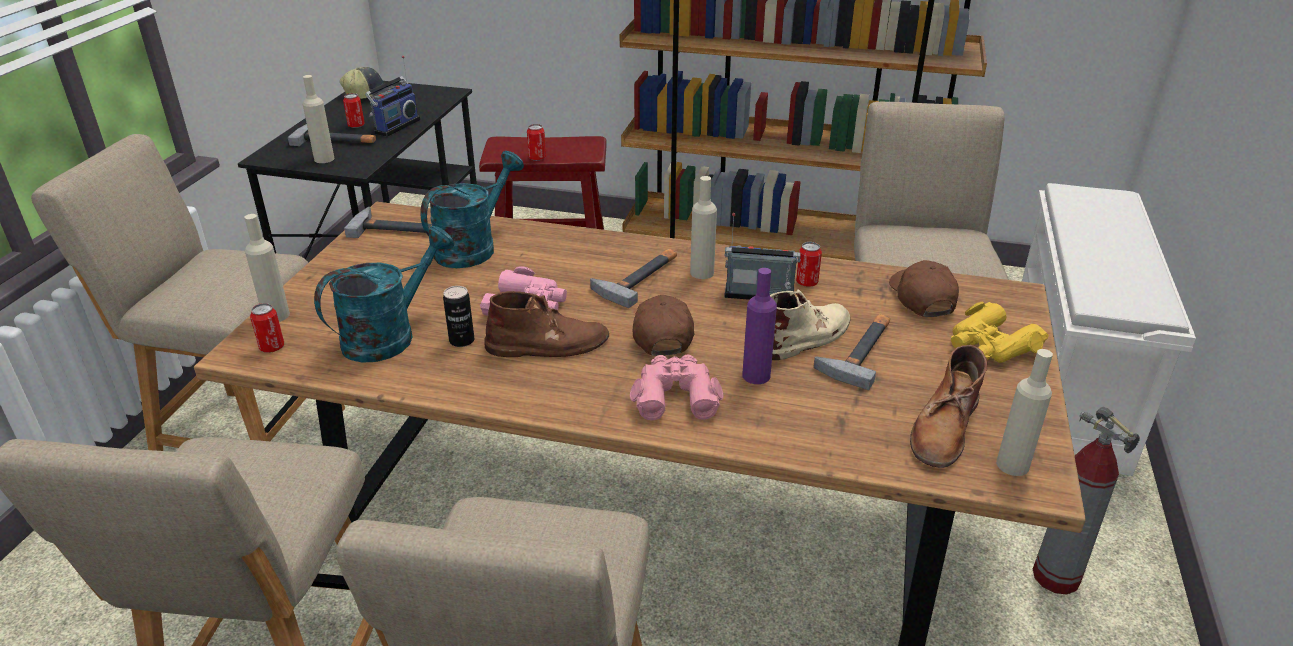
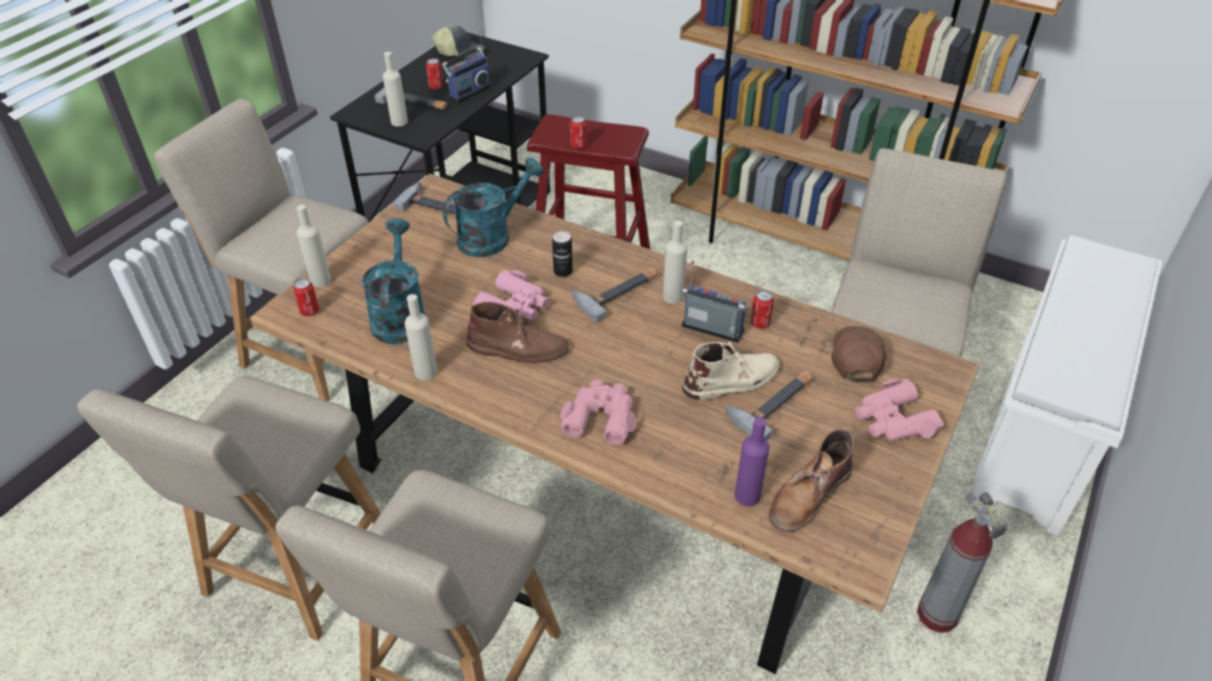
camera: 15 degrees right, 10 degrees up
turquoise watering can [314,226,454,363] -> turquoise watering can turned 60 degrees counterclockwise [361,218,425,344]
can [443,286,474,347] -> can moved to [552,231,573,277]
brown cap [633,295,695,356] -> none
purple bottle [742,268,777,384] -> purple bottle moved to [735,417,770,507]
yellow binoculars [951,302,1049,363] -> pink binoculars [855,379,944,441]
beige bottle [996,349,1053,476] -> beige bottle moved to [404,294,437,380]

